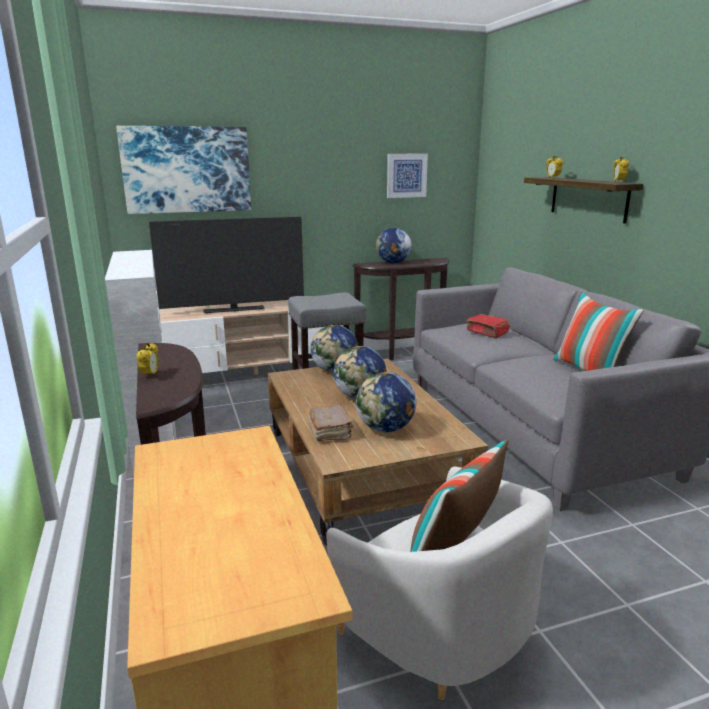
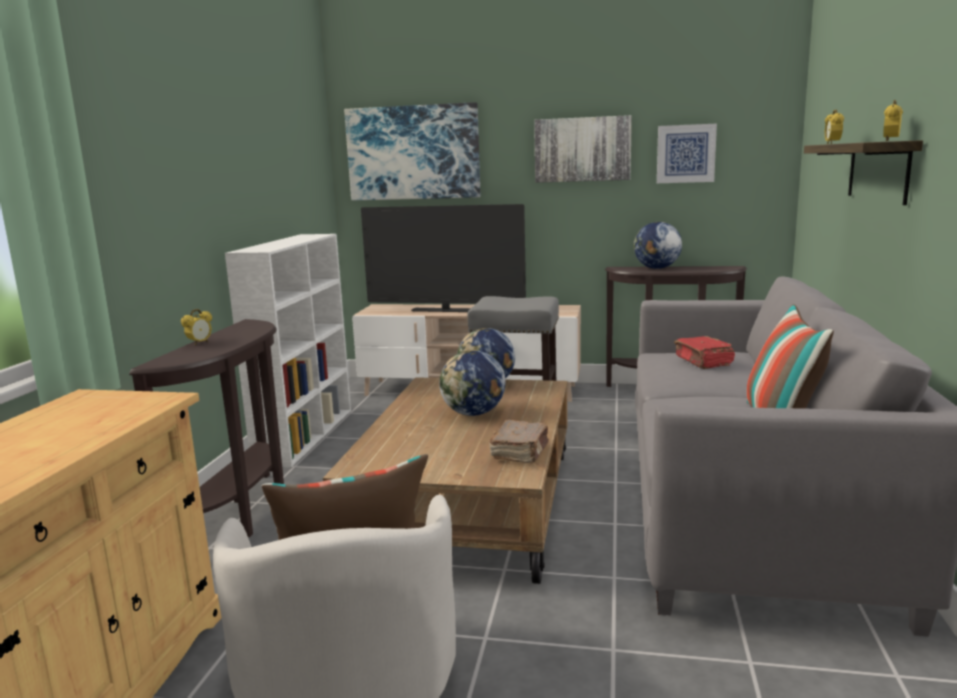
camera: 30 degrees right, 5 degrees down
brown book [308,405,353,441] -> brown book moved to [489,420,549,463]
globe [356,372,416,432] -> none
none -> picture [534,115,632,183]

